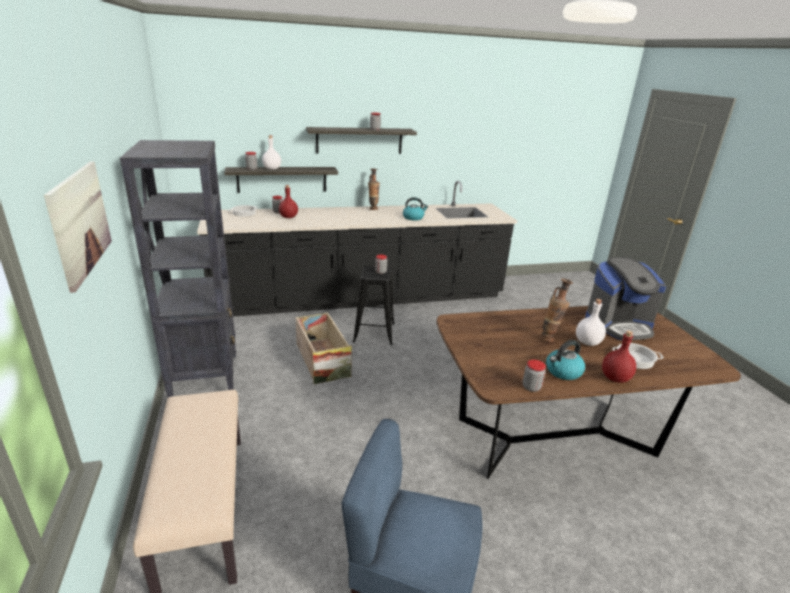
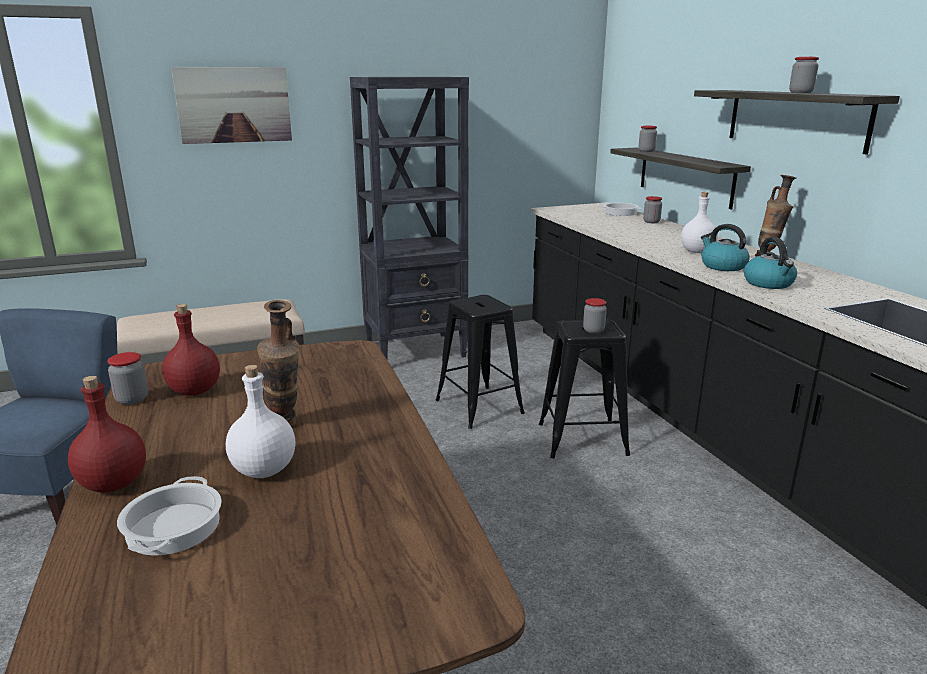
camera: 85 degrees right, 5 degrees down
white bottle [262,135,281,170] -> white bottle moved to [681,192,718,253]
red bottle [279,185,298,218] -> red bottle moved to [162,304,220,396]
crate [296,312,352,384] -> black stool [436,295,525,429]
kettle [546,340,585,380] -> kettle moved to [701,224,750,271]
coffee machine [585,257,666,340] -> none

